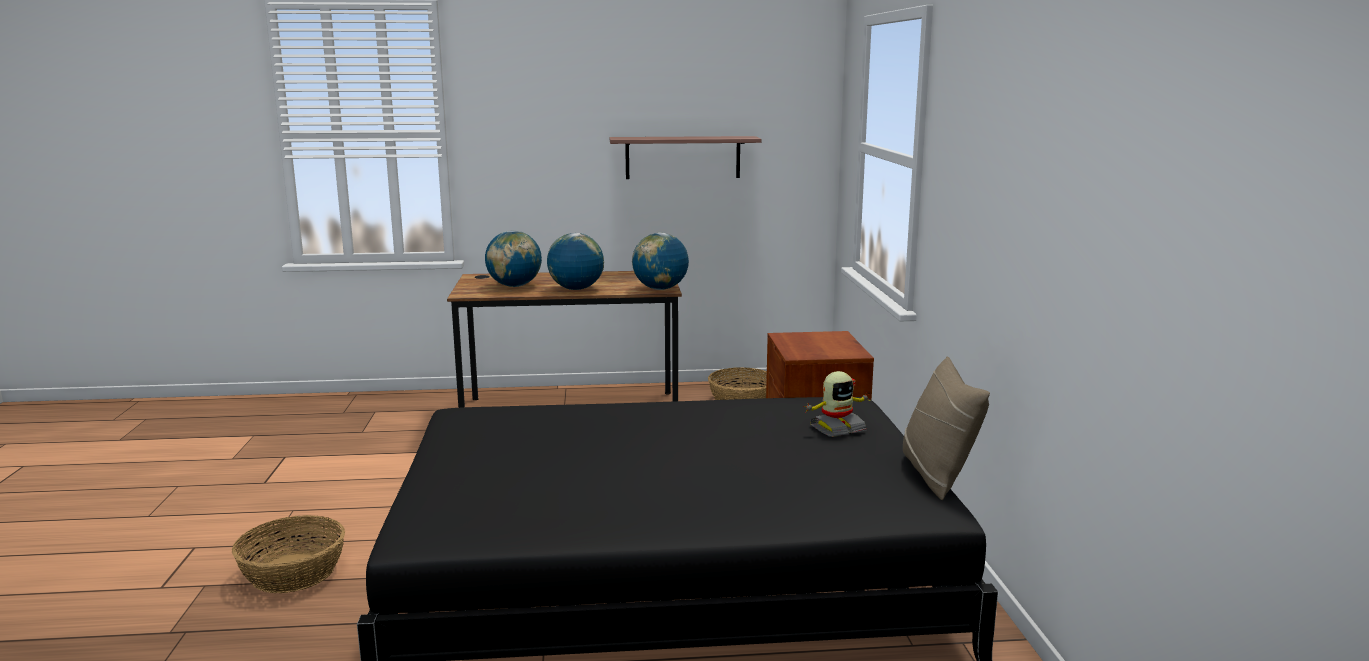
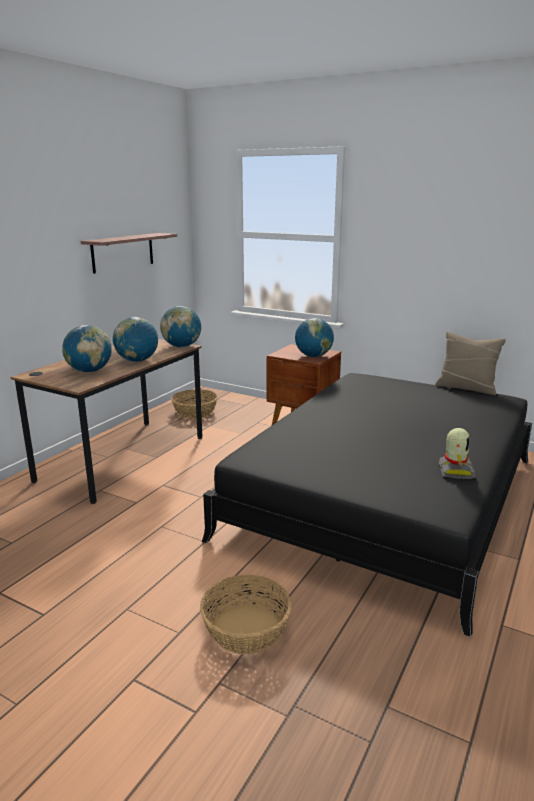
camera: 55 degrees left, 5 degrees up
toy robot [803,371,870,437] -> toy robot moved to [438,428,476,479]
none -> globe [295,318,334,357]

